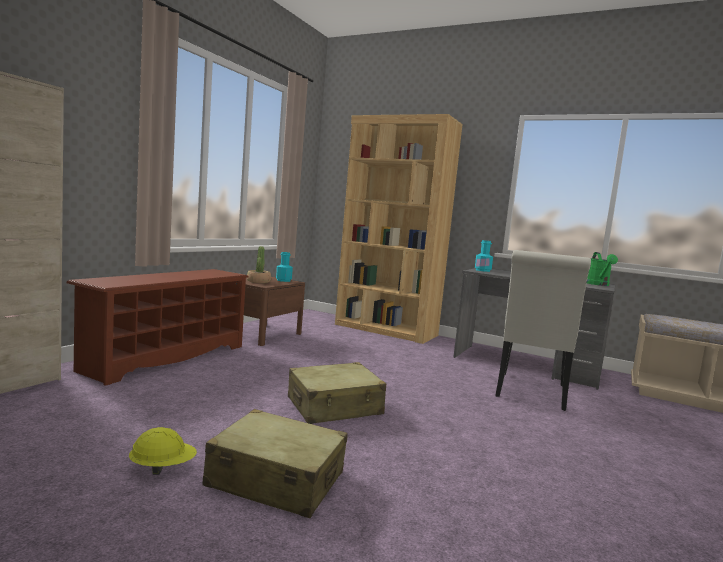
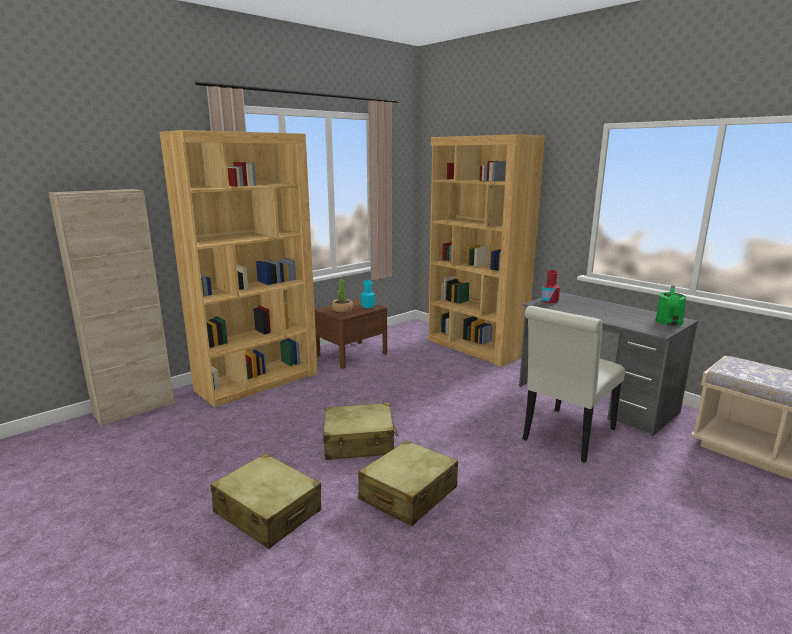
camera: 20 degrees right, 10 degrees up
brown shoe rack [66,269,248,386] -> brown bookcase [160,130,318,407]
yellow hard hat [129,427,197,475] -> none
turquoise bottle [475,240,493,272] -> red bottle [541,270,560,303]
none -> beige suitcase [358,440,458,526]

